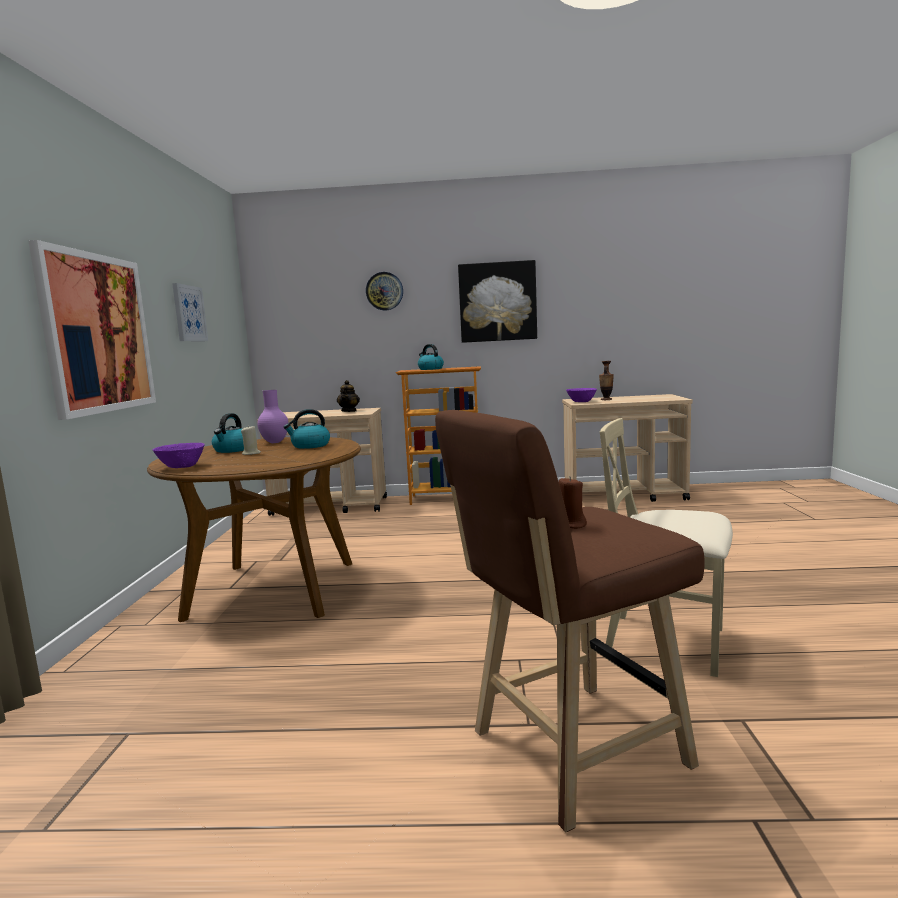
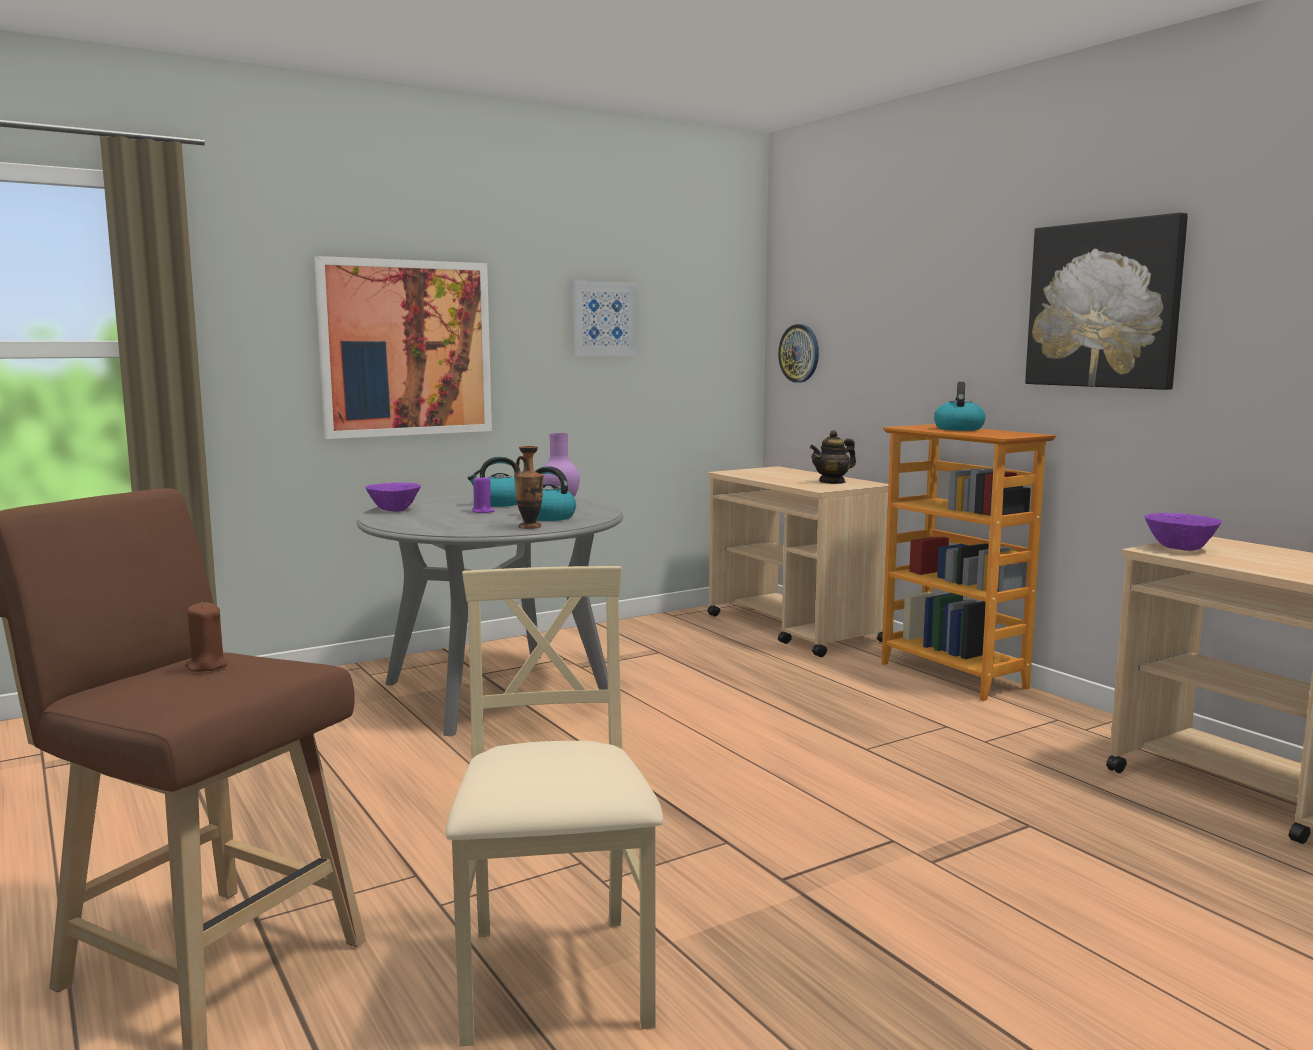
camera: 55 degrees right, 0 degrees up
brown dining table [147,437,361,622] -> grey dining table [357,495,623,736]
beige candle [241,425,261,455] -> purple candle [472,475,494,513]
wall clock [366,272,403,311] -> wall clock moved to [778,324,819,383]
vase [599,361,614,400] -> vase moved to [514,446,544,529]

